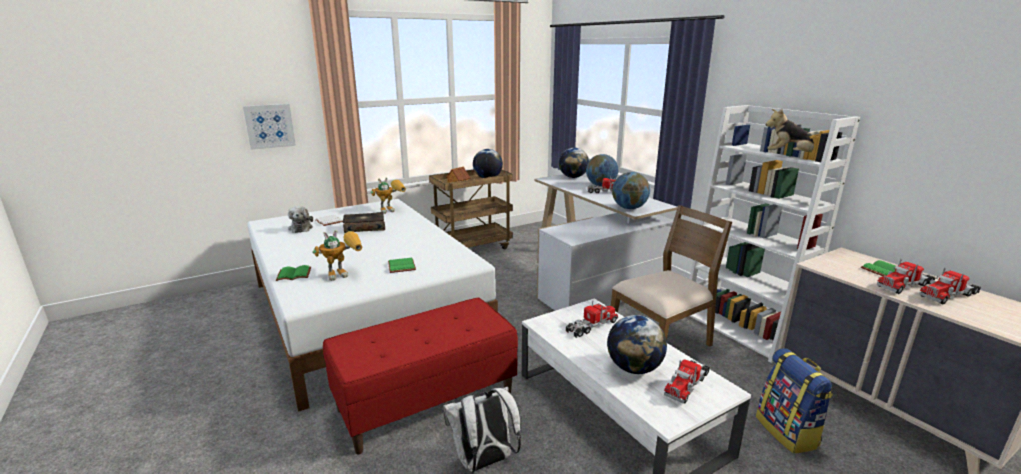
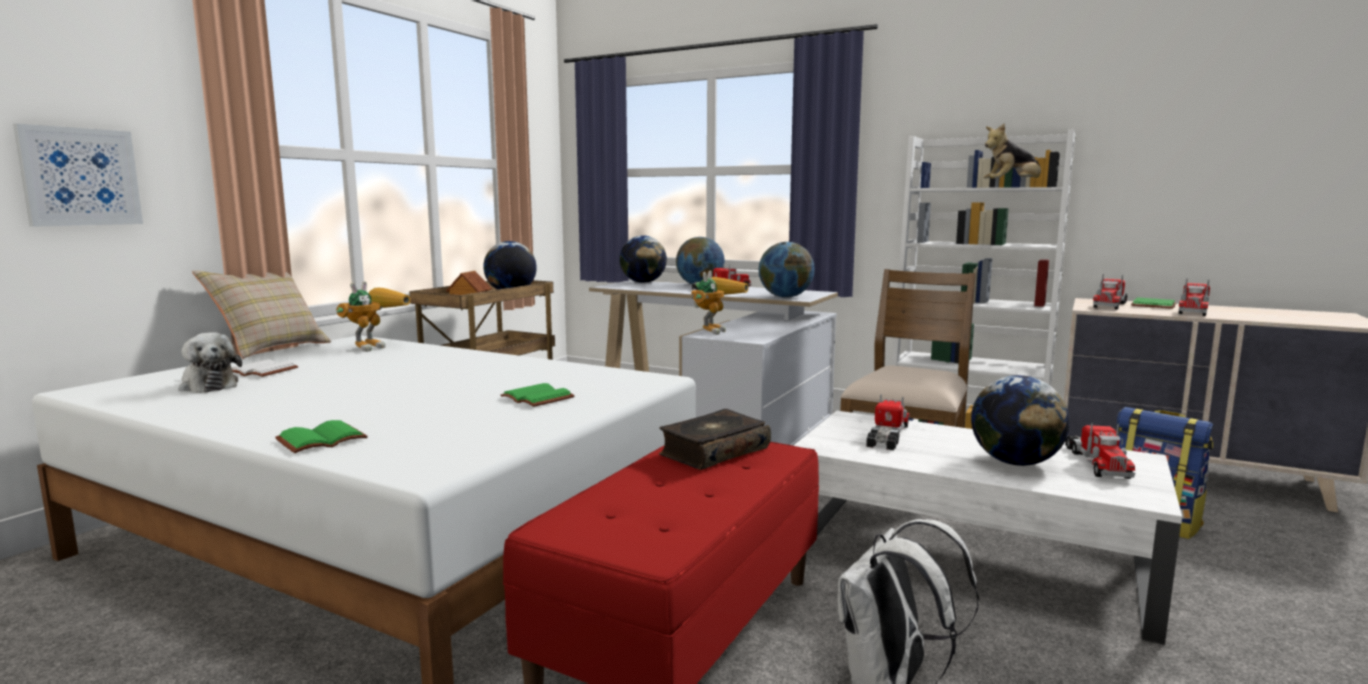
camera: 30 degrees left, 10 degrees down
toy robot [312,230,362,281] -> toy robot moved to [691,271,749,335]
book [343,212,385,233] -> book moved to [659,409,771,470]
toy truck [919,268,980,305] -> toy truck moved to [1093,274,1128,310]
none -> beige pillow [192,270,331,359]

